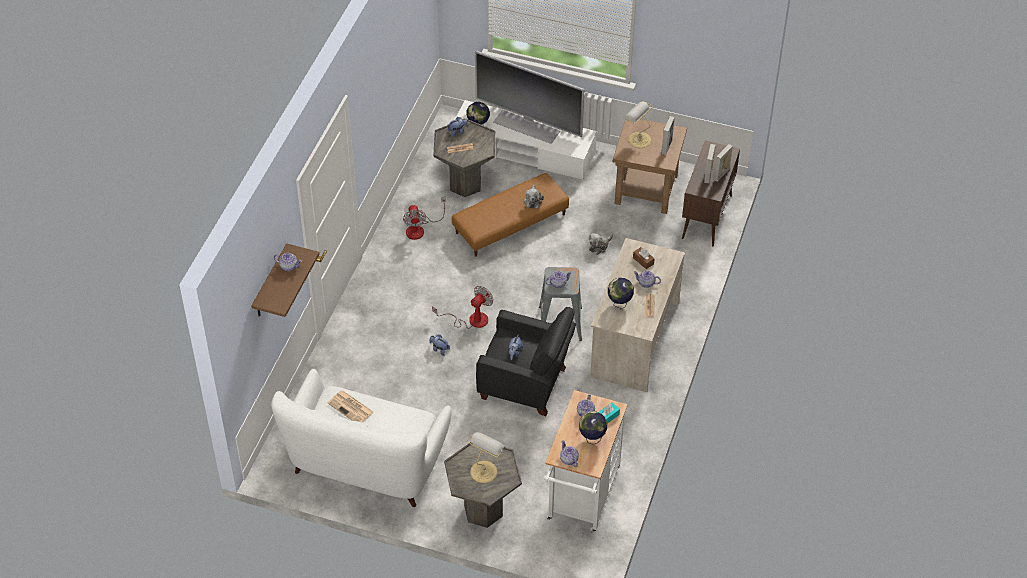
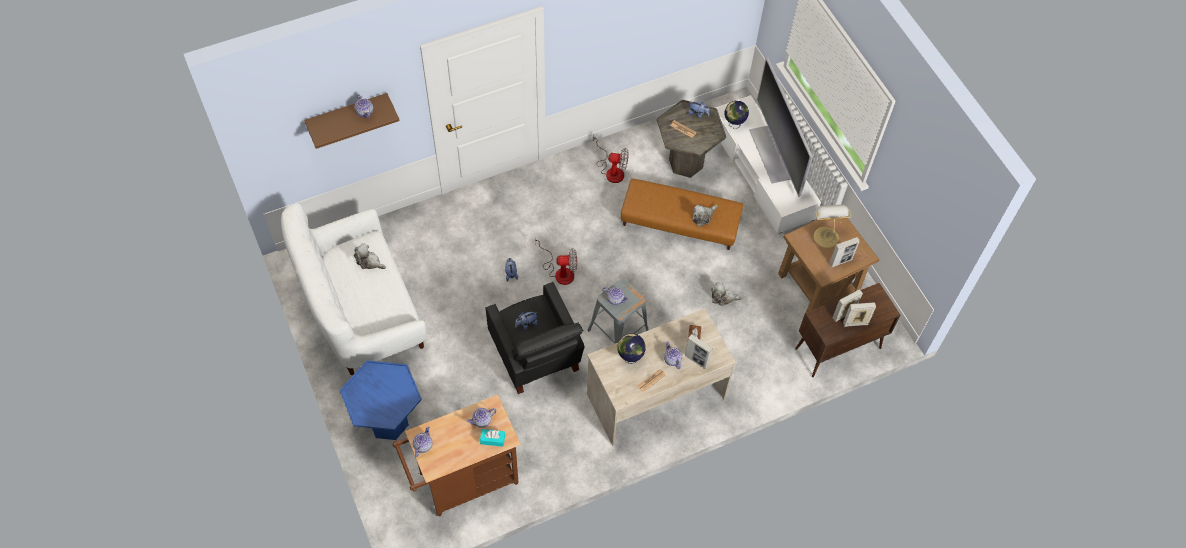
camera: 45 degrees right, 10 degrees up
newspaper [328,390,373,423] -> plush toy [354,243,386,269]
fan [403,197,446,240] -> fan turned 120 degrees counterclockwise [593,136,629,183]
grey side table [444,442,522,528] -> blue side table [340,360,422,440]
table lamp [466,432,504,483] -> none
white cart [544,390,628,532] -> brown cart [393,394,520,517]
globe [579,412,607,445] -> none
none -> picture frame [685,334,713,369]

